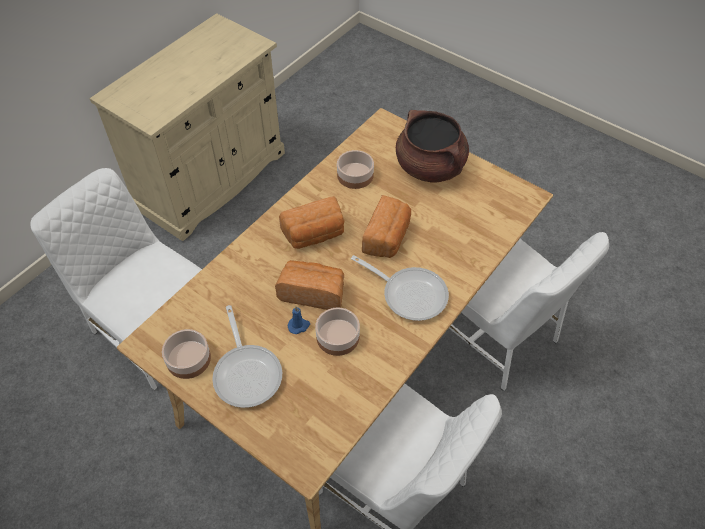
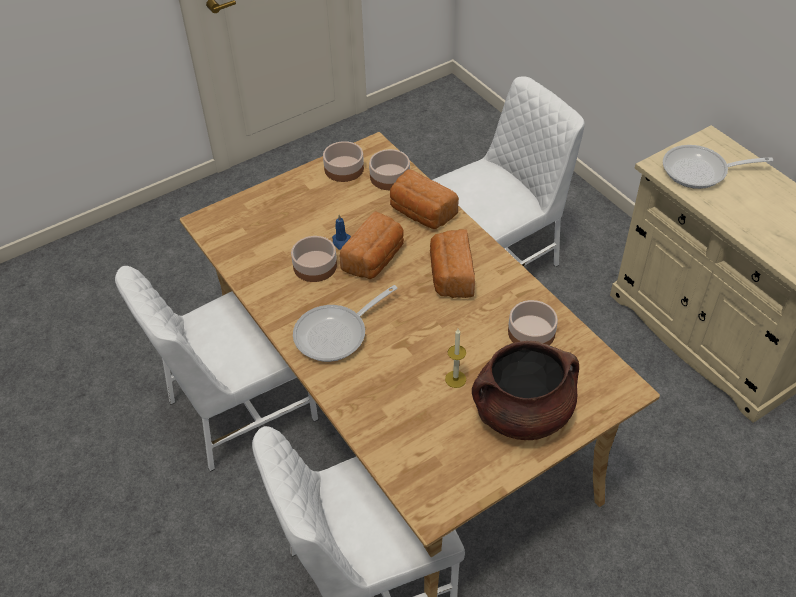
camera: 110 degrees right, 5 degrees down
frying pan [212,305,282,408] -> frying pan moved to [663,145,773,189]
bread [362,195,411,258] -> bread moved to [390,169,459,229]
none -> bowl [369,149,410,190]
none -> candle [445,329,466,388]

